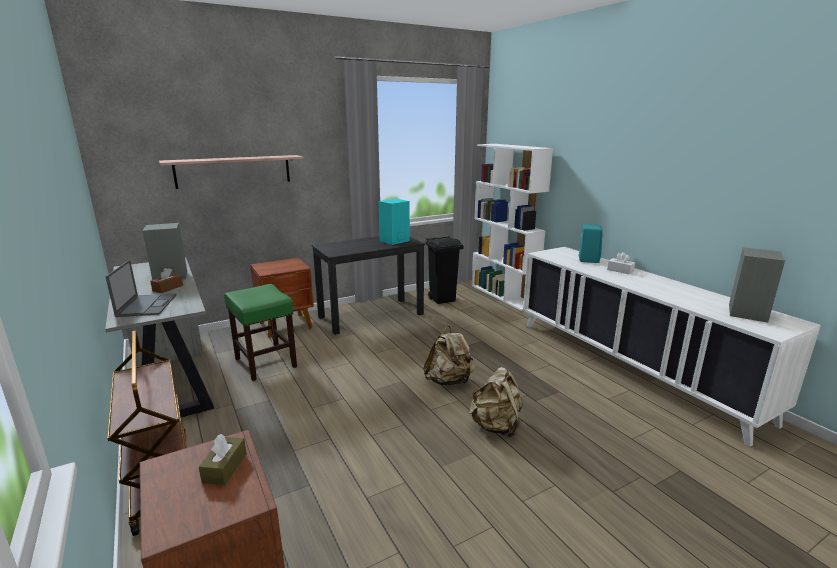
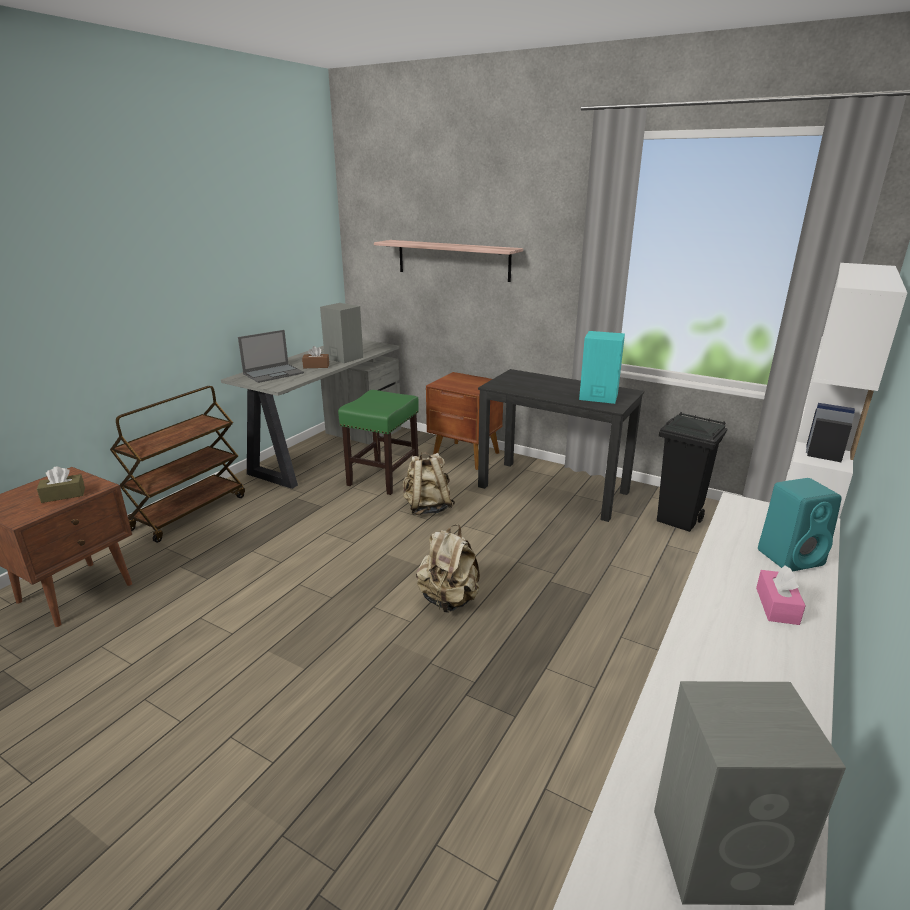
camera: 60 degrees right, 5 degrees up
beige backpack [469,367,523,438] -> beige backpack moved to [403,452,455,515]
white tissue box [607,252,635,274] -> pink tissue box [756,565,805,625]

